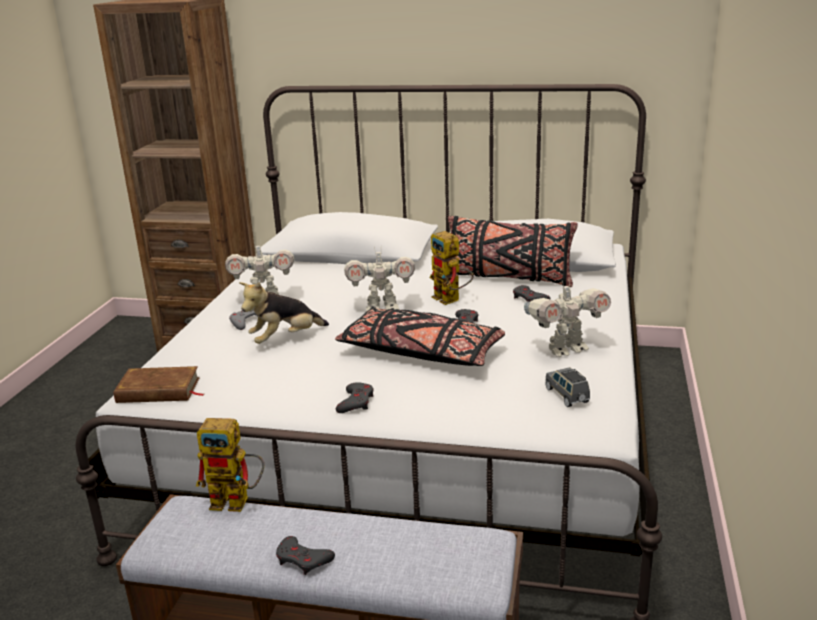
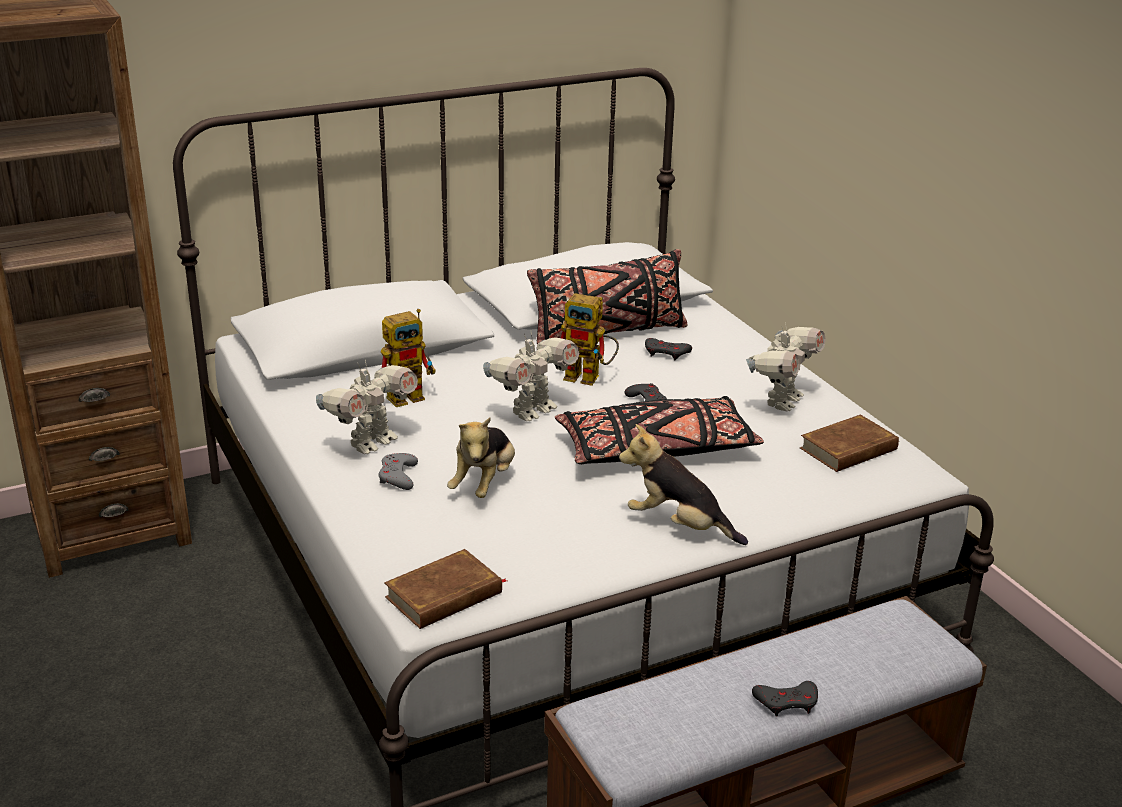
camera: 40 degrees left, 5 degrees up
toy robot [196,418,264,512] -> toy robot moved to [381,309,436,407]
grey game controller [336,382,374,413] -> plush toy [619,424,748,545]
grey toy car [545,367,590,407] -> brown book [800,415,899,472]

